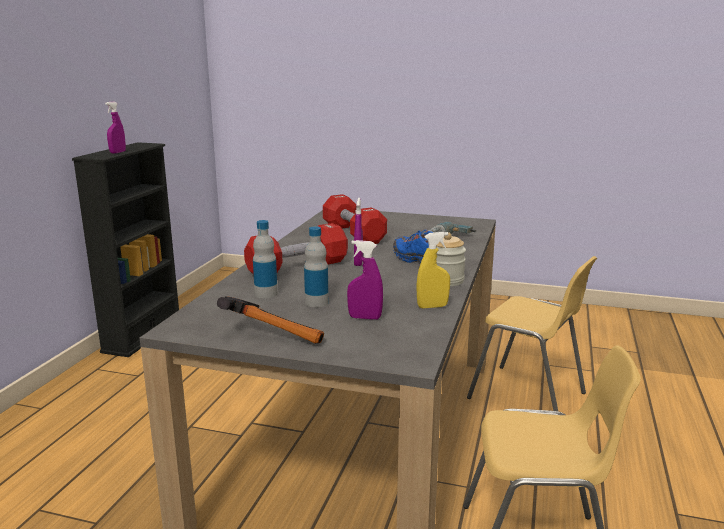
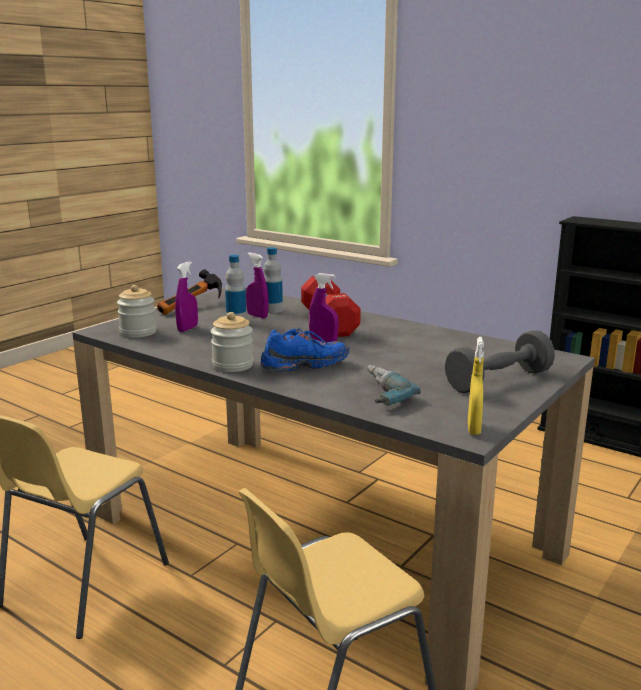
camera: 110 degrees right, 0 degrees up
purple spray bottle [105,102,126,153] -> purple spray bottle moved to [246,253,268,318]
red dumbbell [323,194,387,244] -> none
yellow spray bottle [416,232,450,308] -> yellow spray bottle moved to [468,337,484,435]
none -> jar [117,285,157,338]
none -> grey dumbbell [445,330,555,393]

